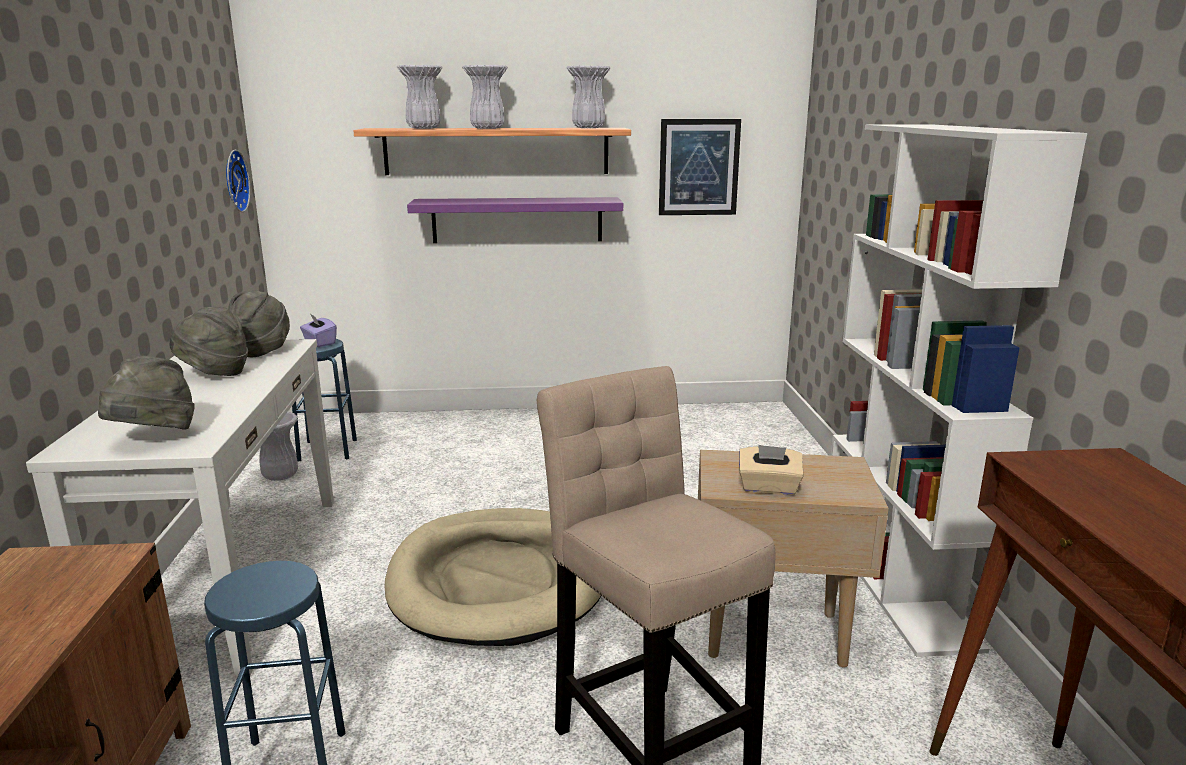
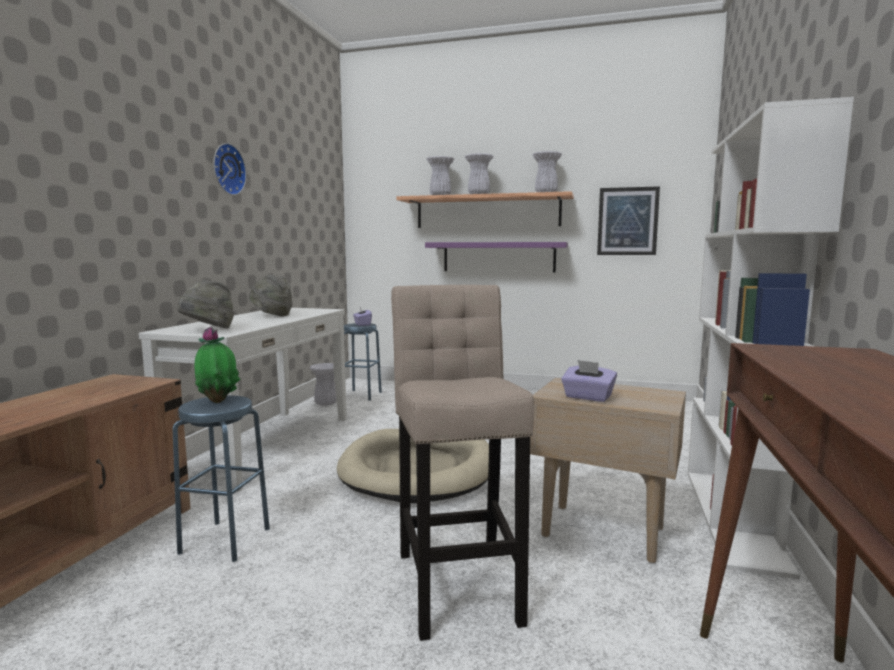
camera: 20 degrees right, 10 degrees down
wall clock [226,150,250,212] -> wall clock moved to [213,143,247,195]
grey hat [228,290,290,357] -> none
beige tissue box [739,445,804,495] -> purple tissue box [561,360,617,402]
none -> potted plant [195,327,240,403]

